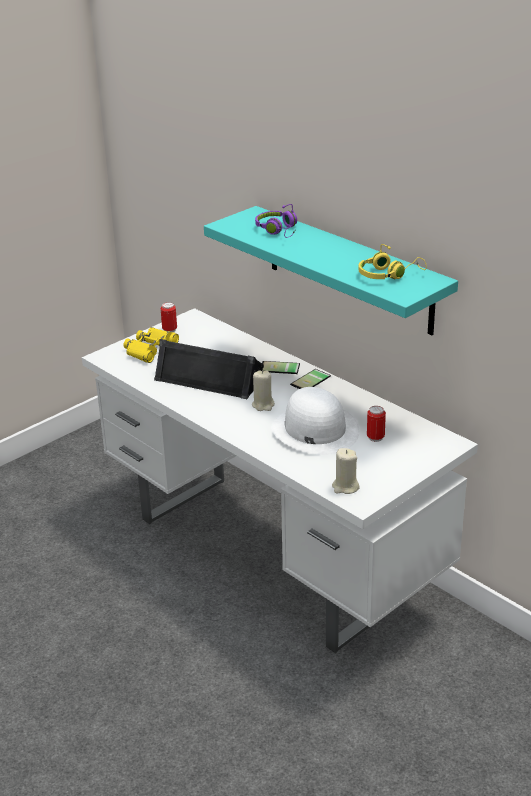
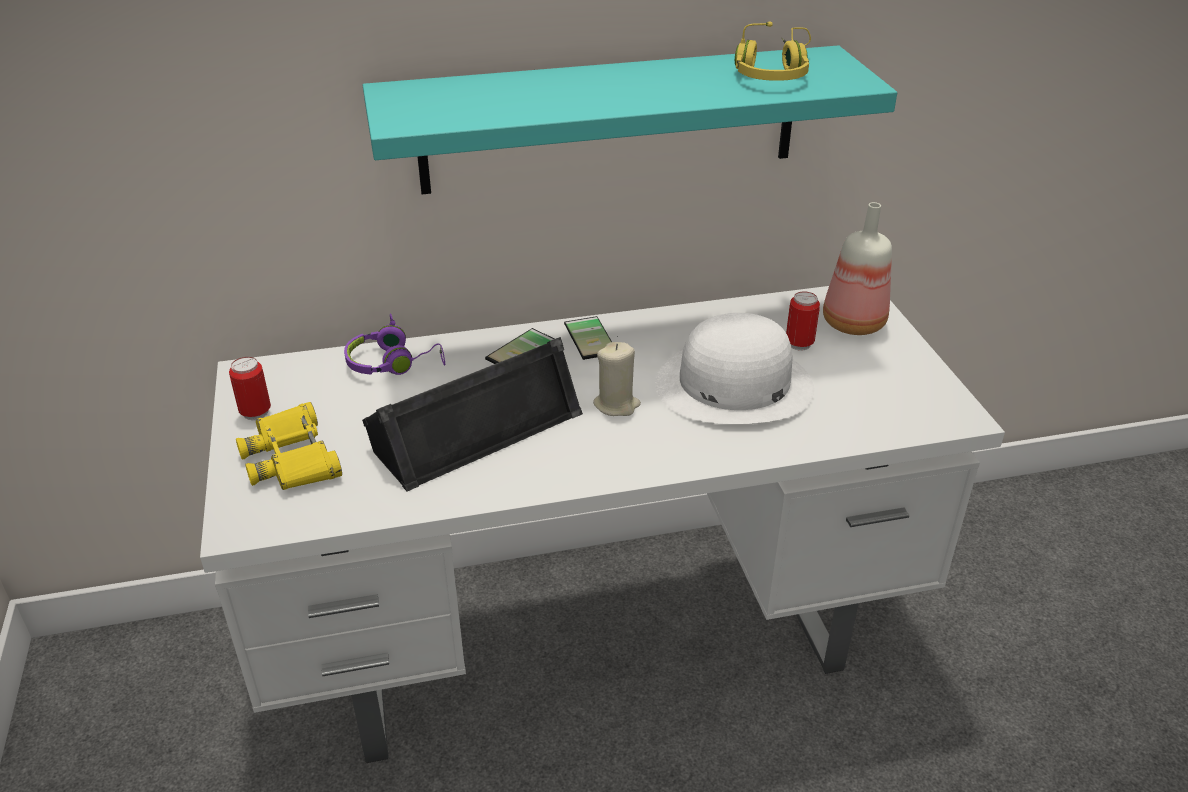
camera: 60 degrees left, 5 degrees up
purple headphones [255,204,297,238] -> purple headphones moved to [344,313,445,375]
beige candle [332,448,359,494] -> none
none -> bottle [823,202,892,335]

